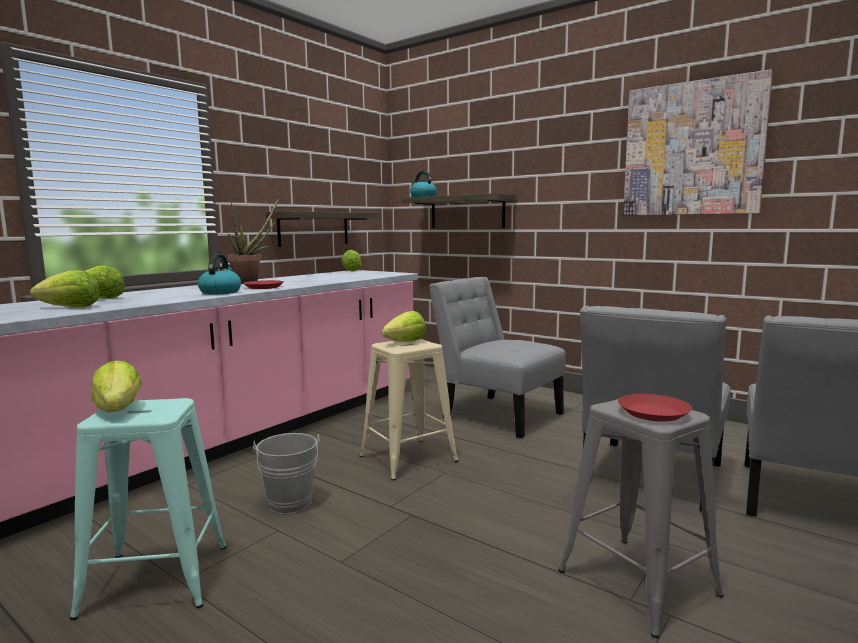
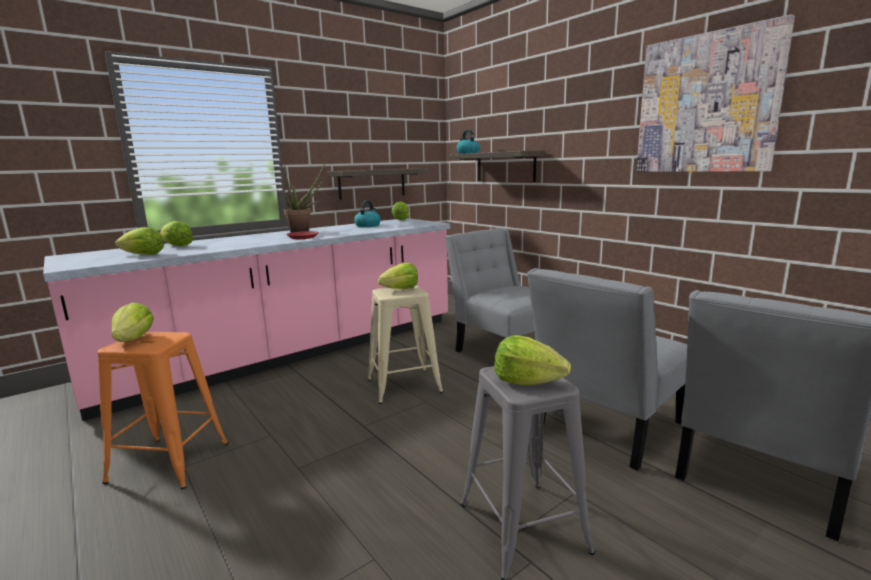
camera: 15 degrees right, 5 degrees up
turquoise stool [70,398,227,620] -> orange stool [97,332,228,489]
kettle [198,253,241,295] -> kettle moved to [354,201,381,227]
grey bucket [253,433,320,514] -> none
red plate [618,394,692,422] -> lettuce [494,335,571,385]

